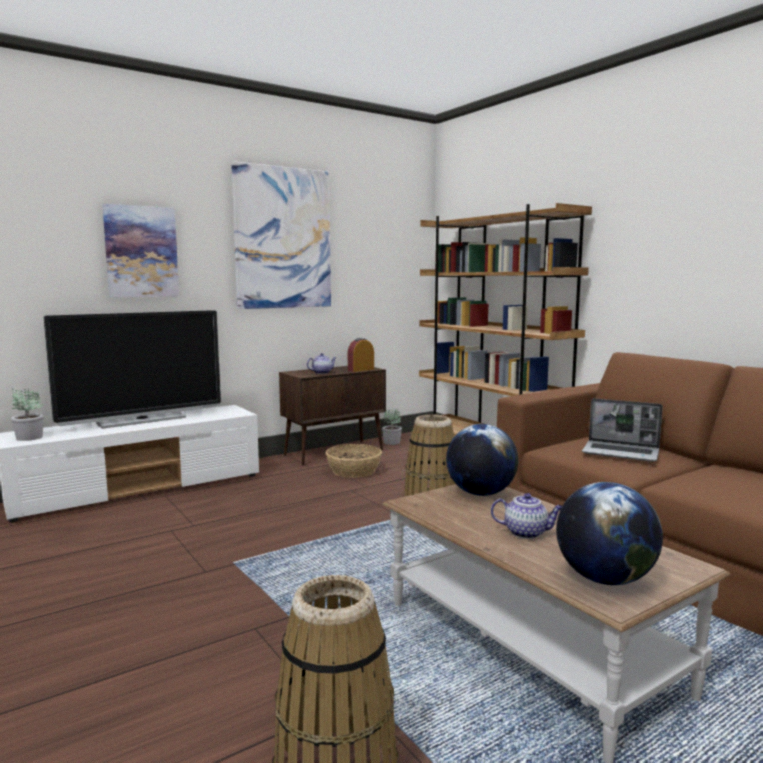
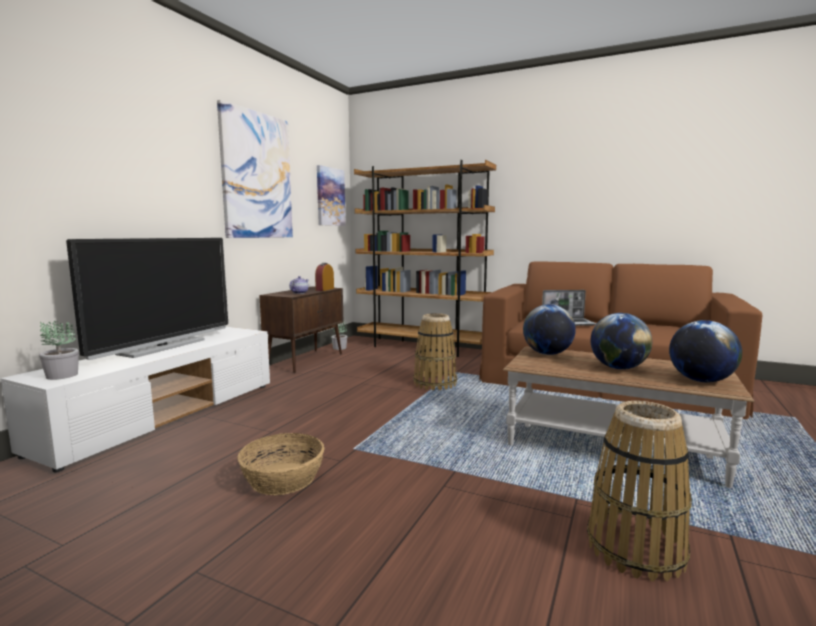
camera: 30 degrees left, 0 degrees up
picture [102,204,179,298] -> picture moved to [317,165,346,226]
basket [326,444,382,478] -> basket moved to [237,433,325,495]
teapot [491,493,562,539] -> globe [590,313,652,369]

